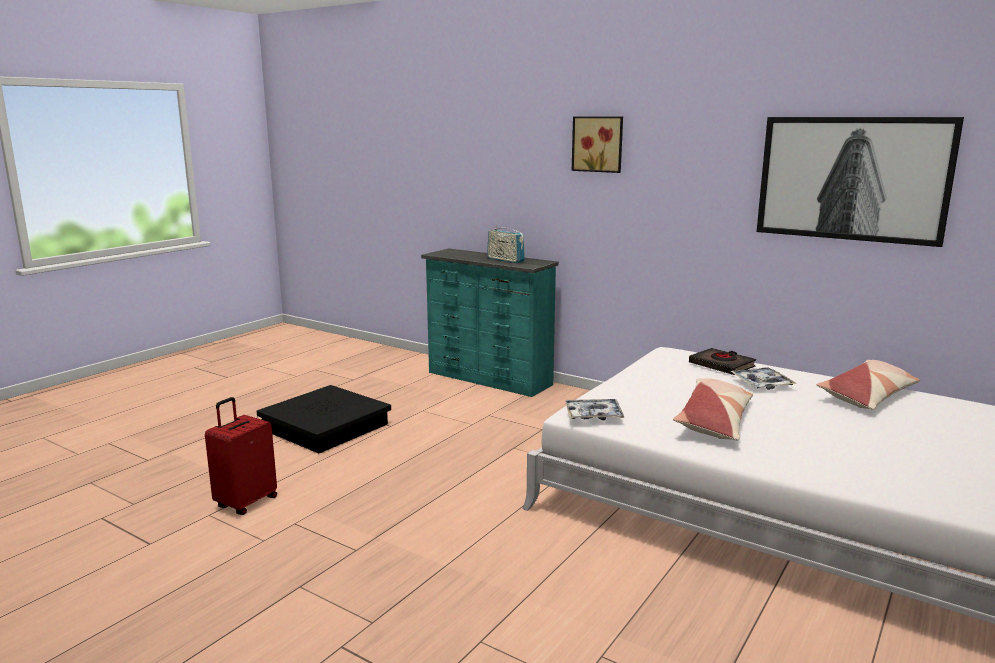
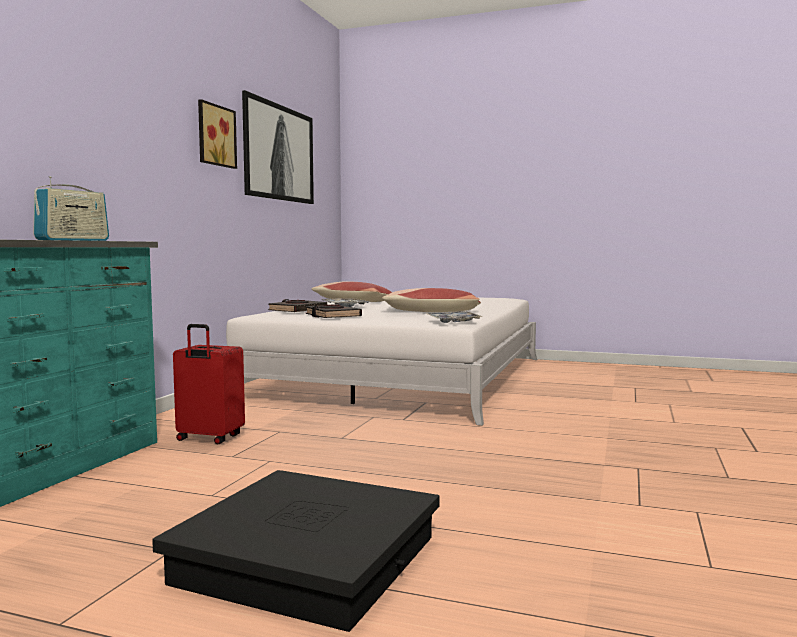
camera: 105 degrees left, 10 degrees down
red suitcase [205,397,277,515] -> red suitcase moved to [173,324,245,444]
picture [572,117,623,173] -> picture moved to [198,99,237,169]
none -> black book [305,305,362,318]

